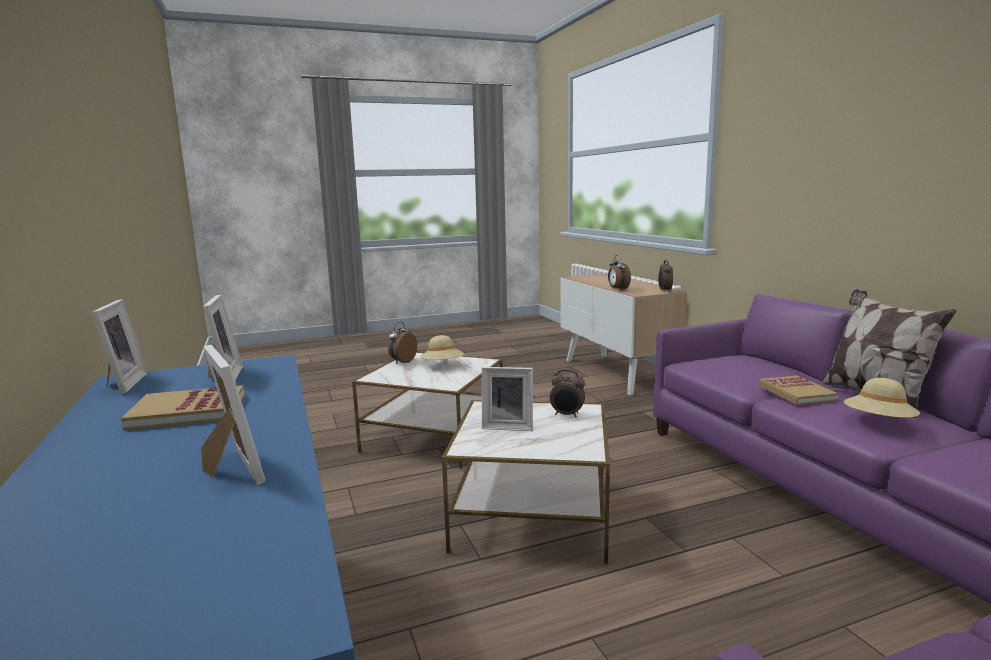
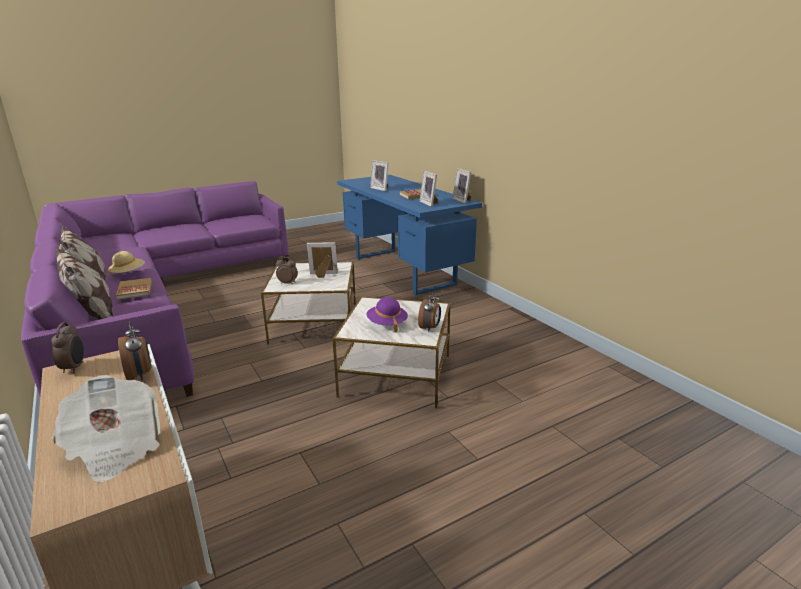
camera: 170 degrees right, 10 degrees up
beige hat [420,335,464,360] -> purple hat [366,297,408,333]
none -> newspaper [52,375,160,482]
none -> pillow [56,248,114,320]

